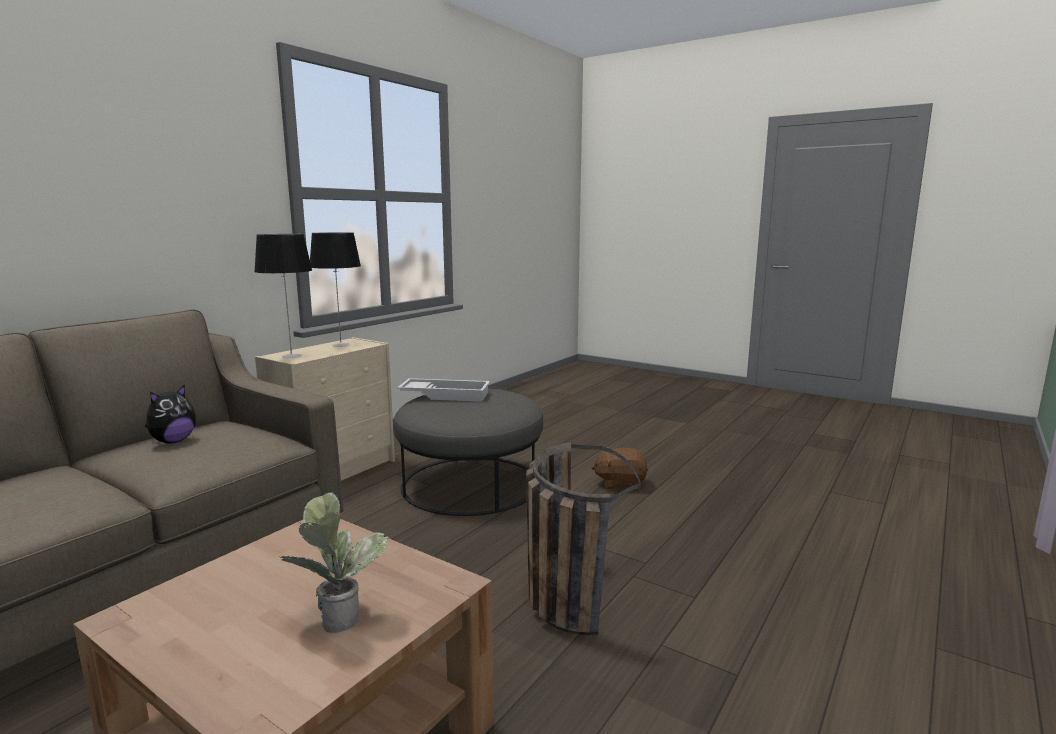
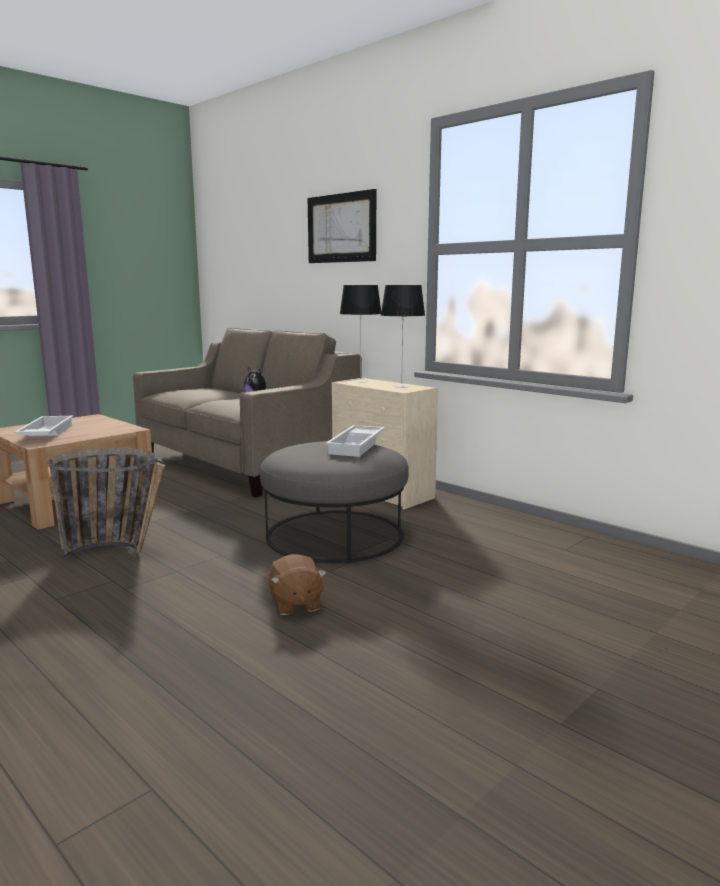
camera: 100 degrees right, 0 degrees up
potted plant [279,492,389,633] -> white tray [14,416,73,436]
brown plush toy [591,447,648,491] -> brown plush toy turned 150 degrees clockwise [269,554,326,615]
none -> picture [308,189,376,263]

